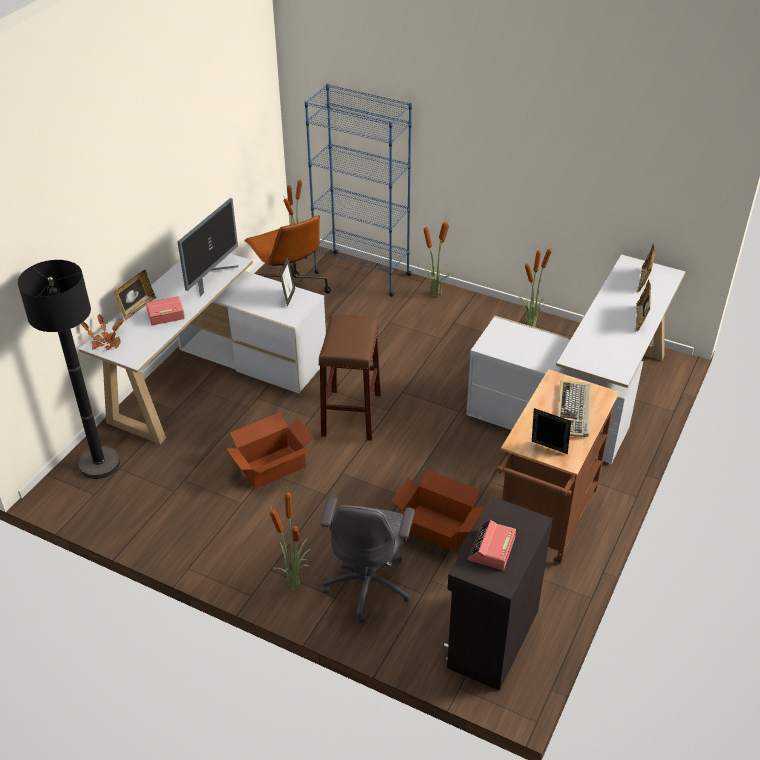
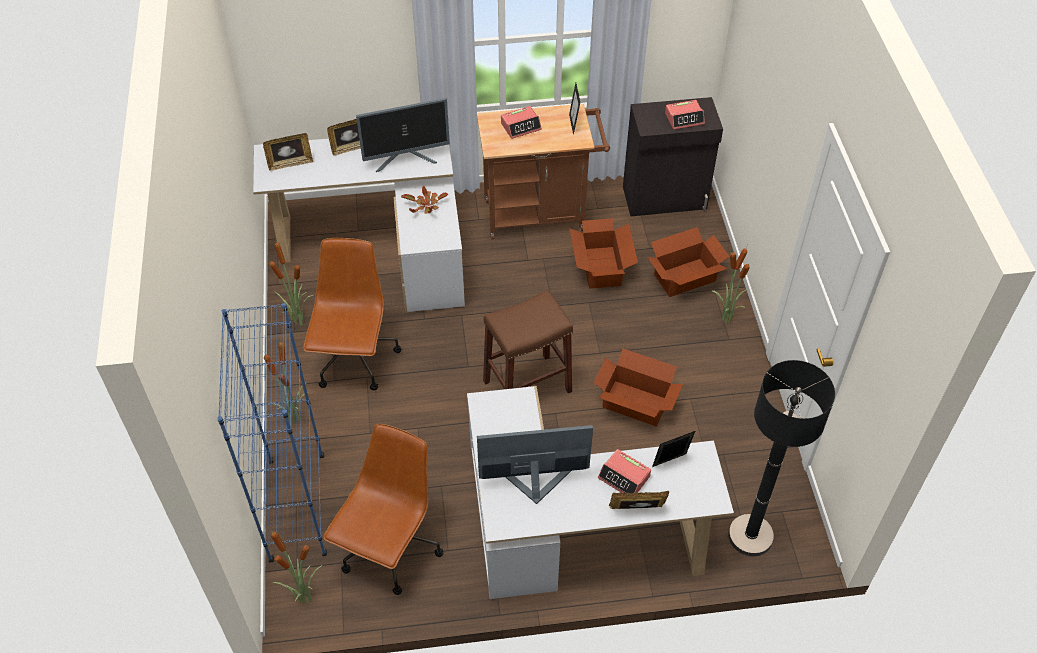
camera: 125 degrees left, 10 degrees up
potted plant [81,314,124,350] -> potted plant moved to [401,186,448,213]
picture frame [280,255,295,307] -> picture frame moved to [652,431,695,467]
grey office chair [320,496,415,623] -> cardboard box [648,227,730,297]
keyboard [558,381,592,437] -> alarm clock [501,106,542,139]
none -> brown office chair [303,238,402,390]
none -> monitor [356,98,450,172]

